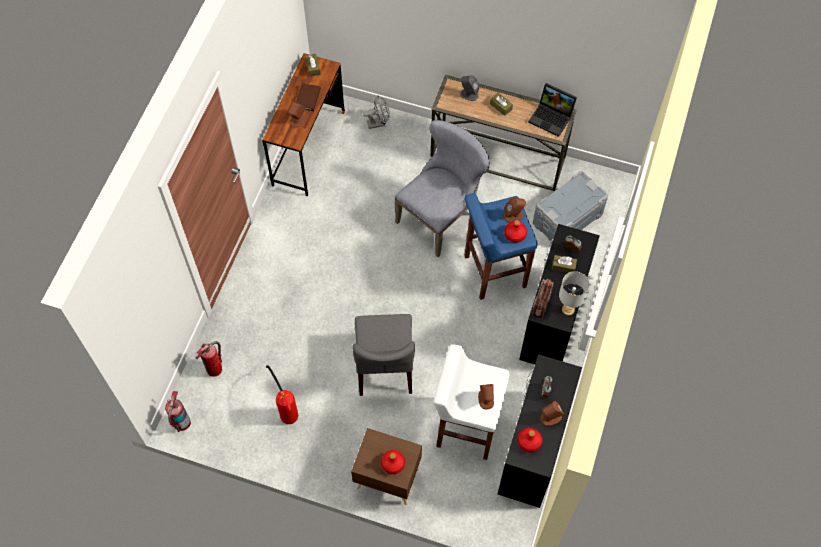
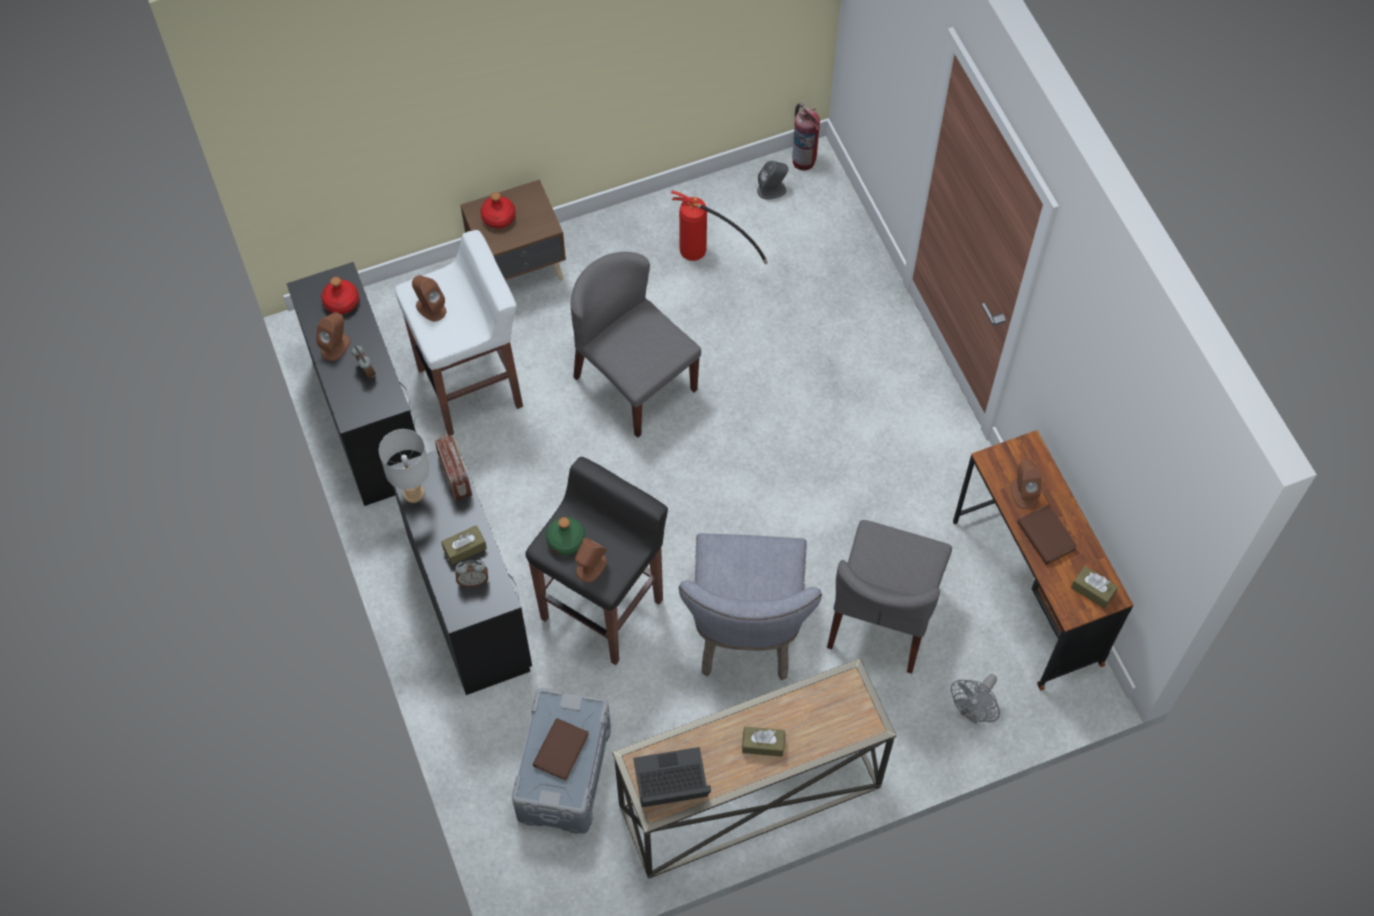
camera: 140 degrees right, 0 degrees up
fire extinguisher [196,341,222,377] -> none
grey speaker [460,75,479,101] -> grey speaker moved to [757,161,788,199]
blue stool [464,192,538,300] -> black stool [525,457,668,665]
red bottle [504,220,527,243] -> green bottle [546,517,585,555]
none -> brown book [533,718,589,781]
none -> grey chair [827,520,952,674]

